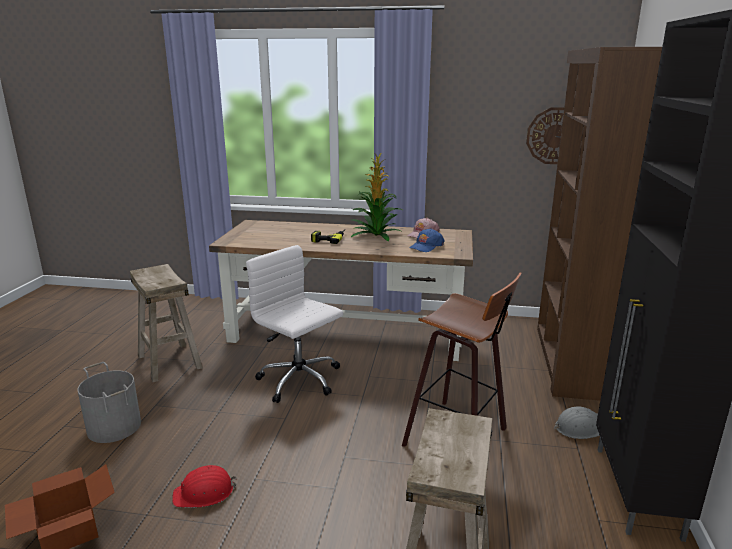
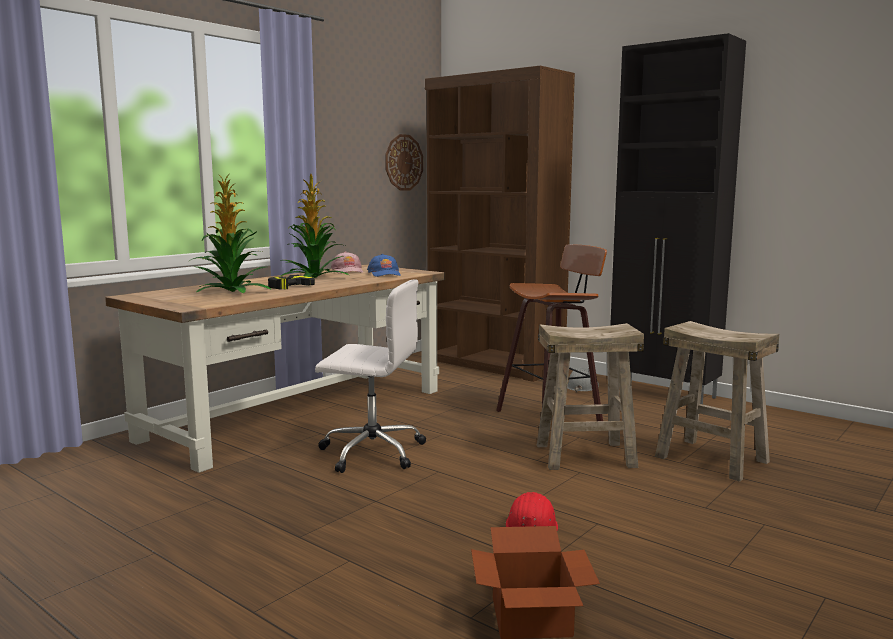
camera: 60 degrees left, 10 degrees down
grey bucket [77,362,141,443] -> none
beige stool [130,264,203,382] -> beige stool moved to [537,323,644,470]
white office chair [246,245,343,403] -> white office chair turned 150 degrees counterclockwise [315,279,426,473]
none -> potted plant [189,173,272,293]

